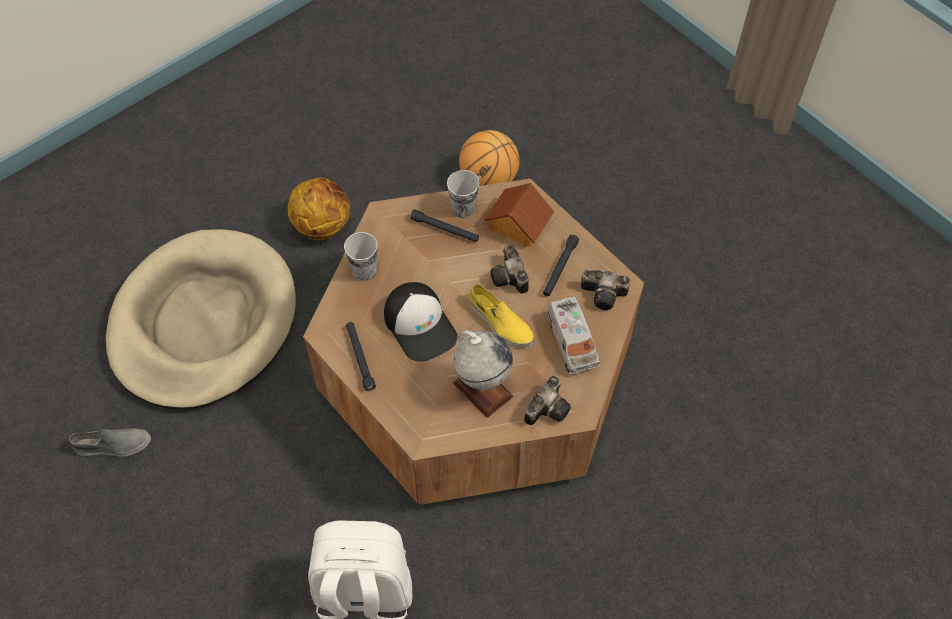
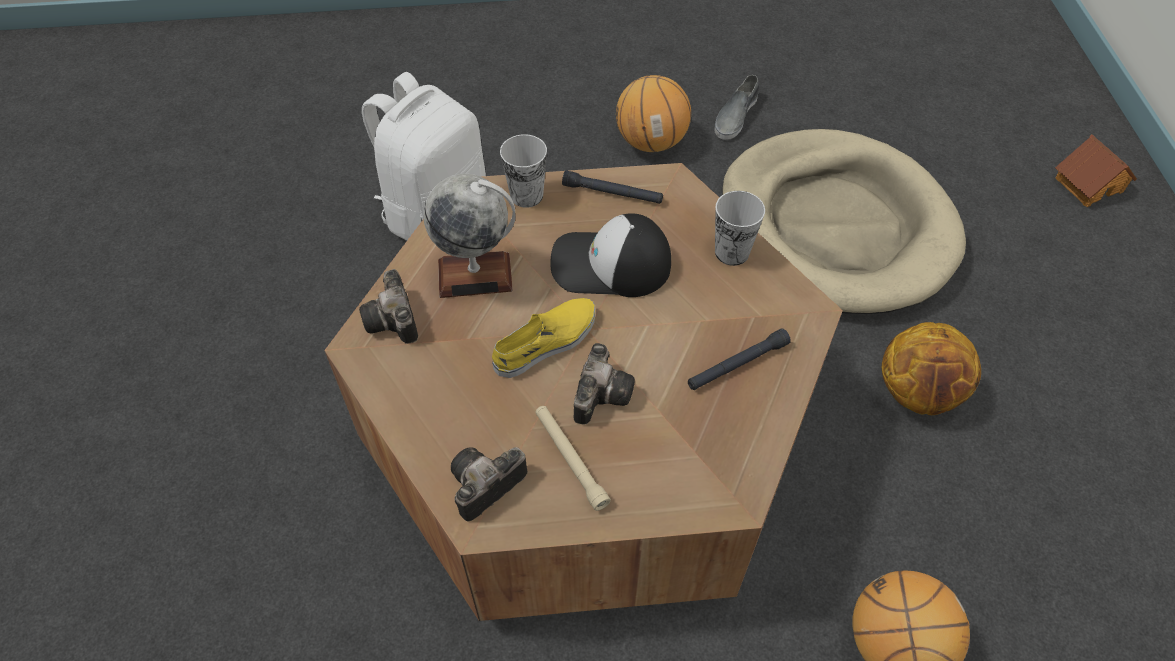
camera: 125 degrees right, 5 degrees down
cup [447,170,479,218] -> cup moved to [500,134,547,208]
yellow shoe [470,284,534,348] -> yellow shoe turned 150 degrees clockwise [492,298,595,378]
toy house [484,183,554,248] -> toy house moved to [1055,135,1137,207]
camera [490,244,529,294] -> camera turned 90 degrees clockwise [574,343,635,425]
black flashlight [543,235,579,296] -> beige flashlight [535,406,611,511]
toy truck [546,296,600,375] -> none
none -> basketball [616,75,691,152]

